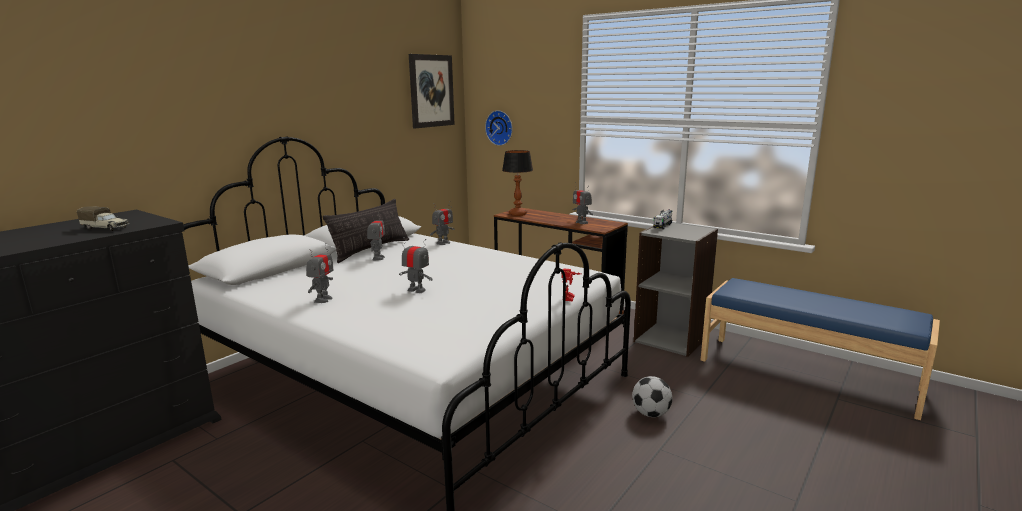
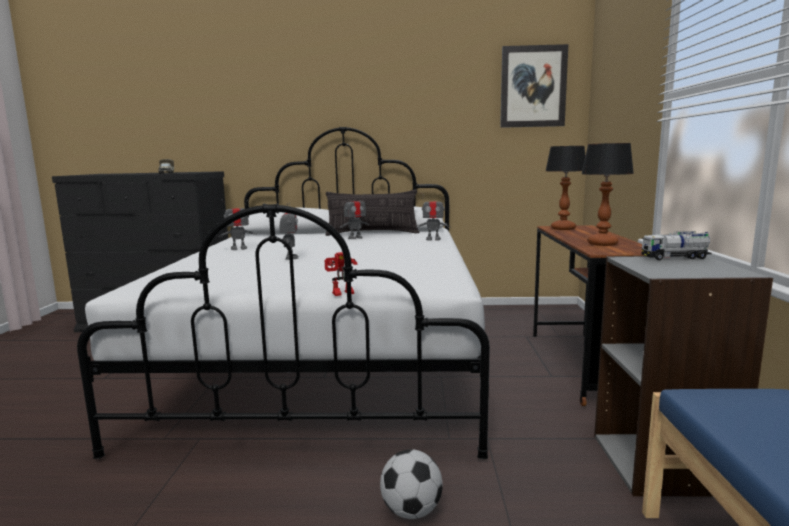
camera: 55 degrees right, 5 degrees down
wall clock [485,110,513,146] -> none
toy robot [572,182,593,224] -> table lamp [581,143,634,246]

